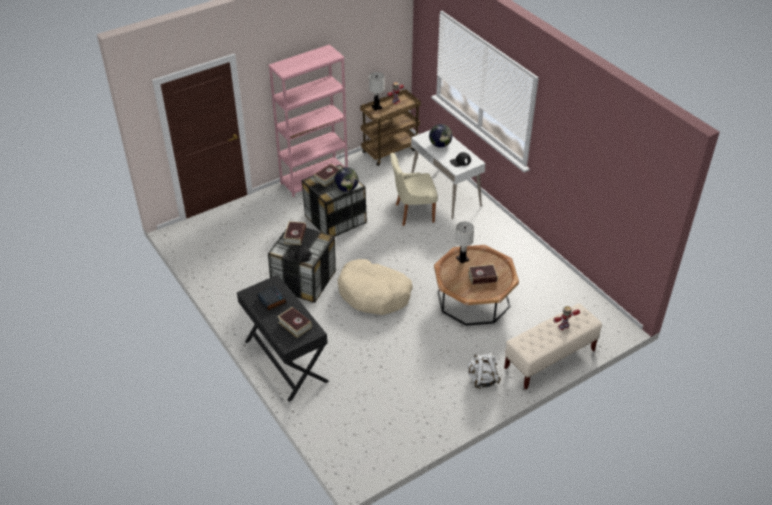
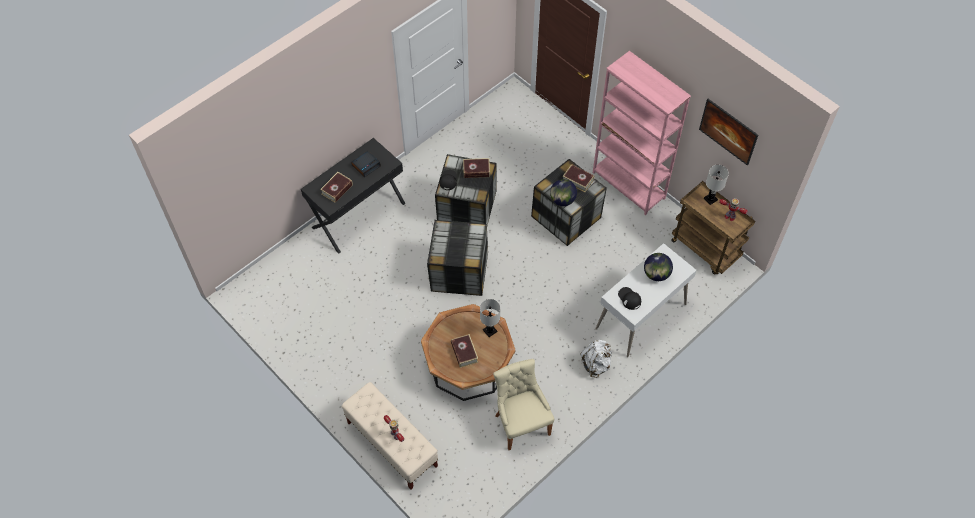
camera: 80 degrees right, 15 degrees up
beige dog bed [337,259,413,315] -> storage box [427,220,488,296]
beige chair [390,153,438,226] -> beige chair moved to [493,359,554,450]
white backpack [468,353,501,389] -> white backpack moved to [580,340,612,378]
none -> picture [699,99,758,165]

